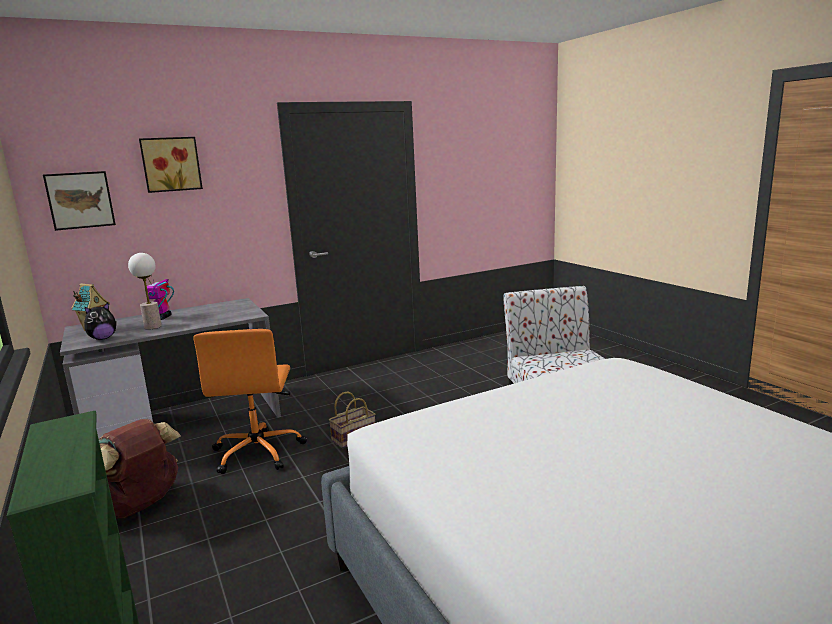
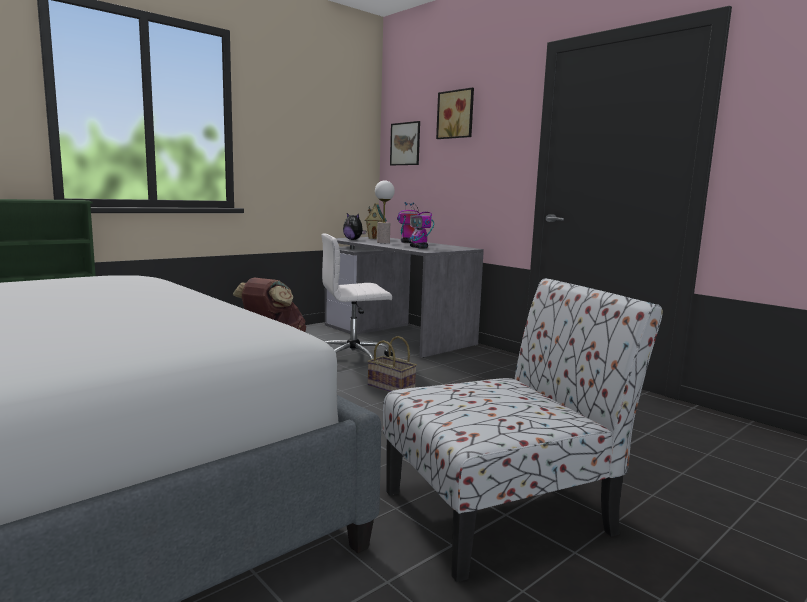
camera: 75 degrees right, 5 degrees down
orange office chair [193,329,307,474] -> white office chair [321,234,393,359]
none -> toy robot [405,203,434,249]

